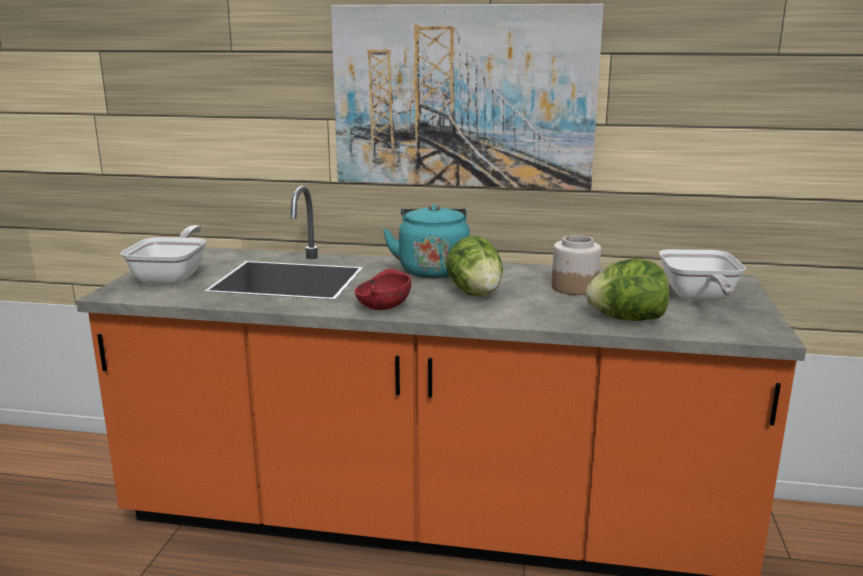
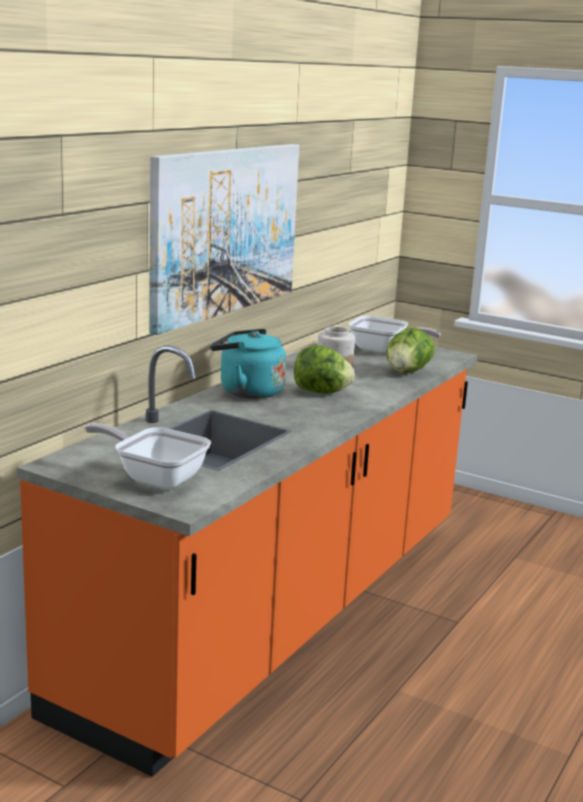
camera: 70 degrees left, 0 degrees up
red bowl [354,269,411,310] -> none

